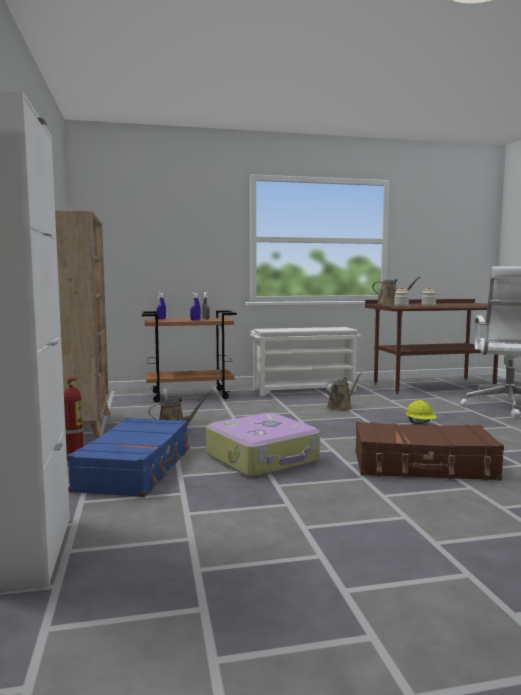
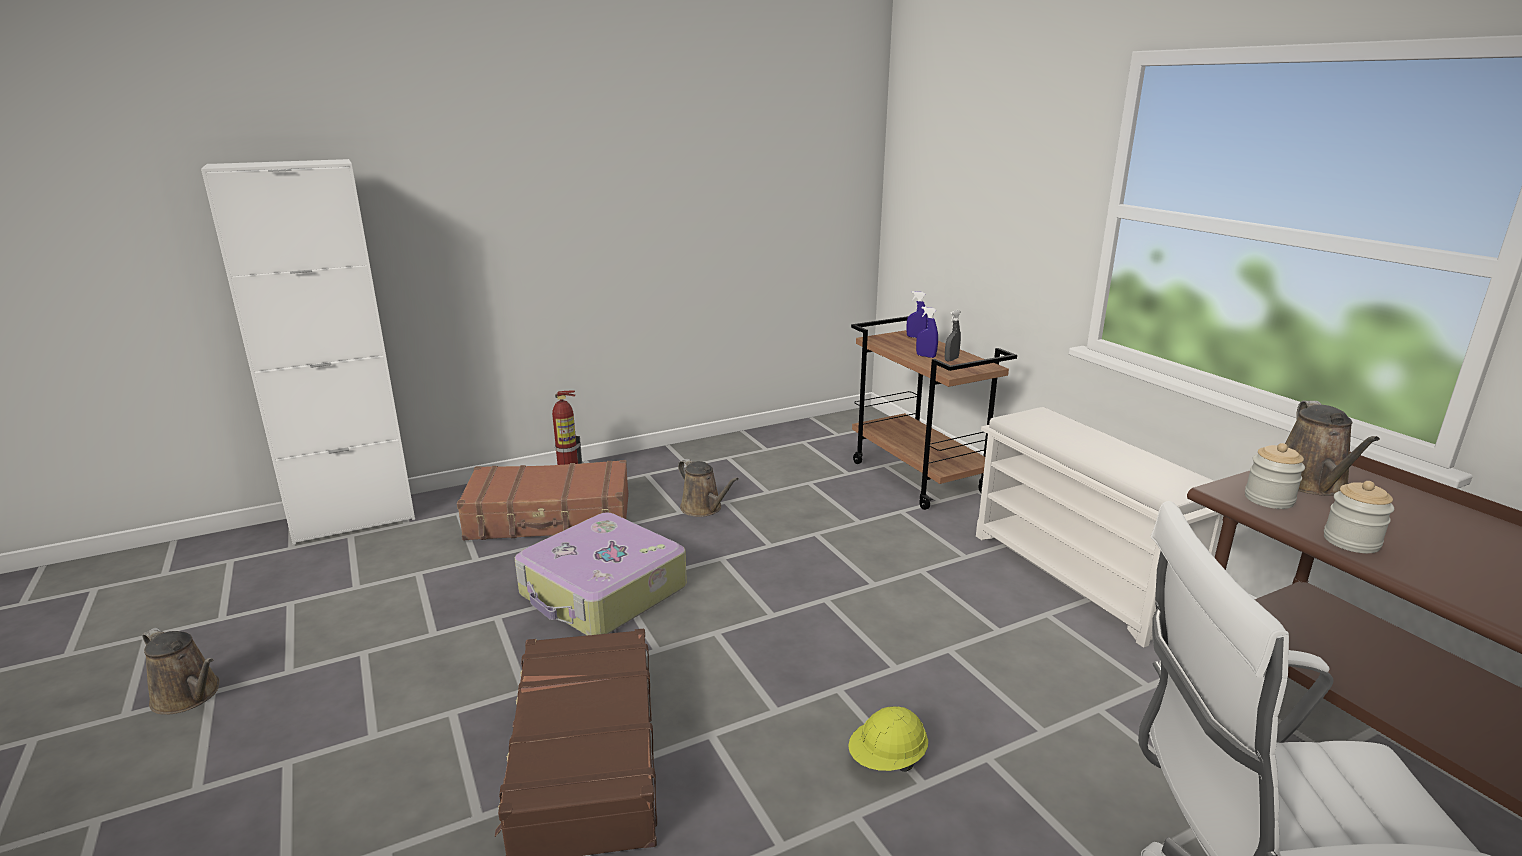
camera: 75 degrees right, 15 degrees up
beige bookcase [55,210,111,439] -> none
blue suitcase [67,418,190,497] -> brown suitcase [457,460,629,540]
brown watering can [326,372,362,411] -> brown watering can moved to [142,628,219,715]

